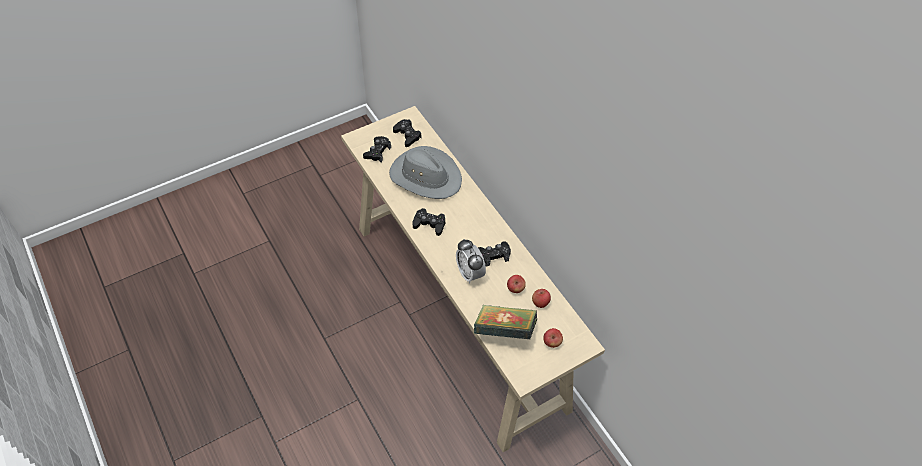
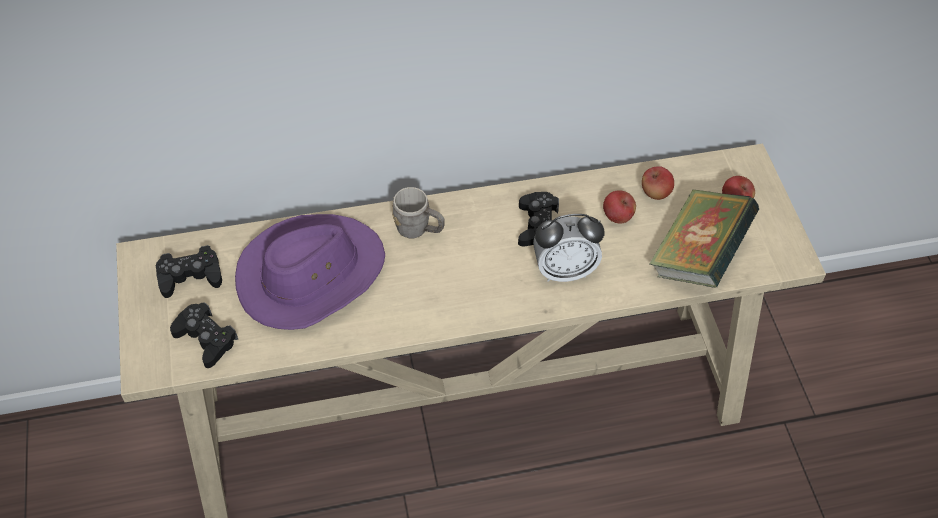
camera: 70 degrees left, 0 degrees up
grey hat [389,146,462,199] -> purple hat [235,214,385,330]
black game controller [413,208,445,236] -> none
none -> grey mug [392,187,445,238]

